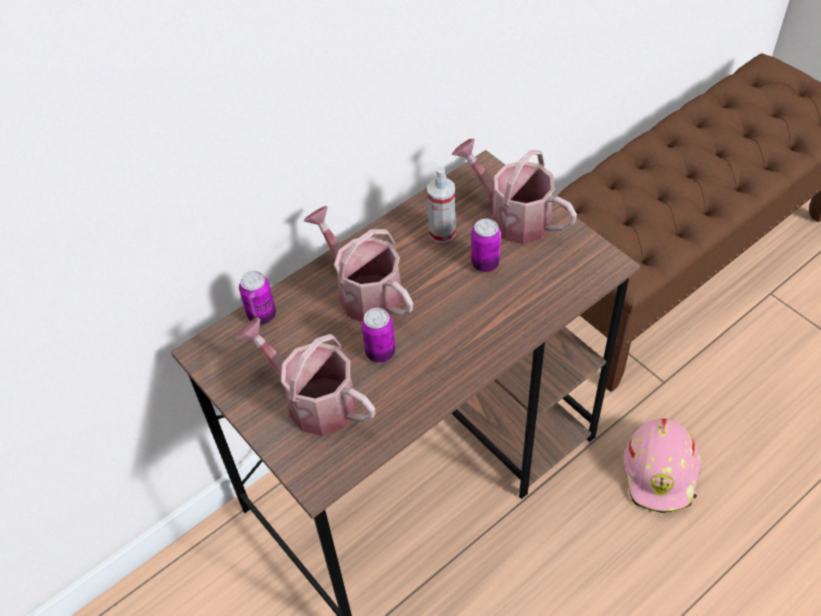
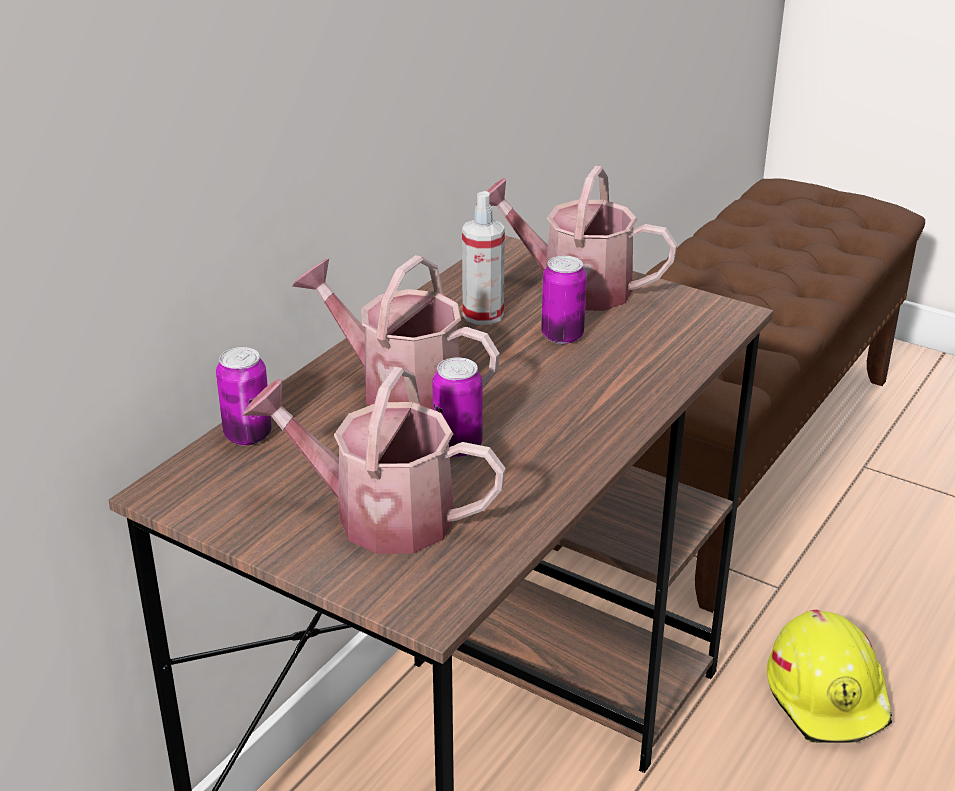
camera: 20 degrees left, 20 degrees down
pink hard hat [624,419,701,513] -> yellow hard hat [767,610,892,743]

